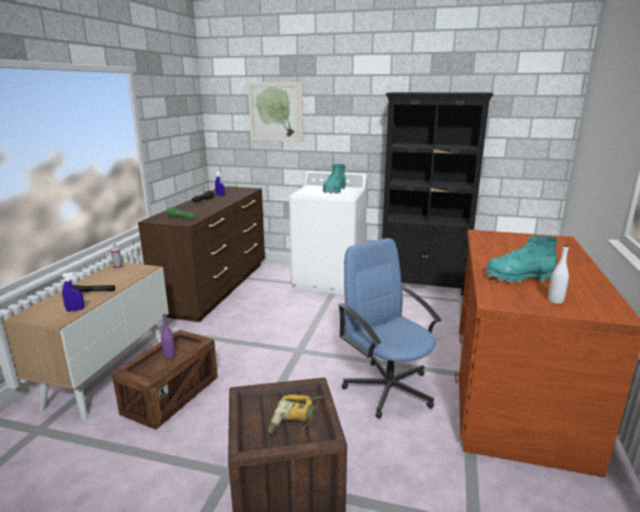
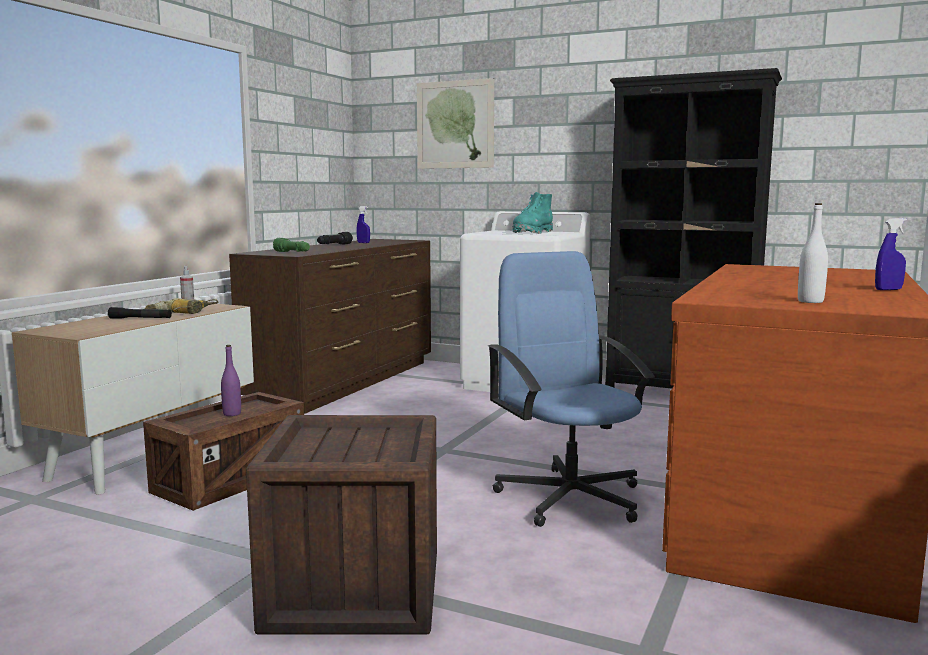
camera: 10 degrees right, 10 degrees down
blue spray bottle [62,272,84,312] -> blue spray bottle moved to [875,218,907,290]
power drill [267,394,324,434] -> power drill moved to [145,298,218,314]
turquoise boot [485,236,558,283] -> none

